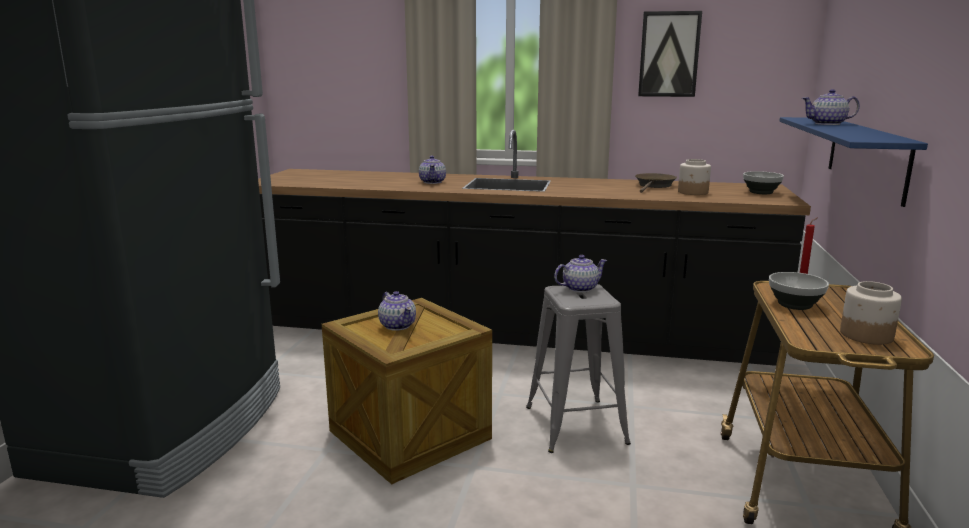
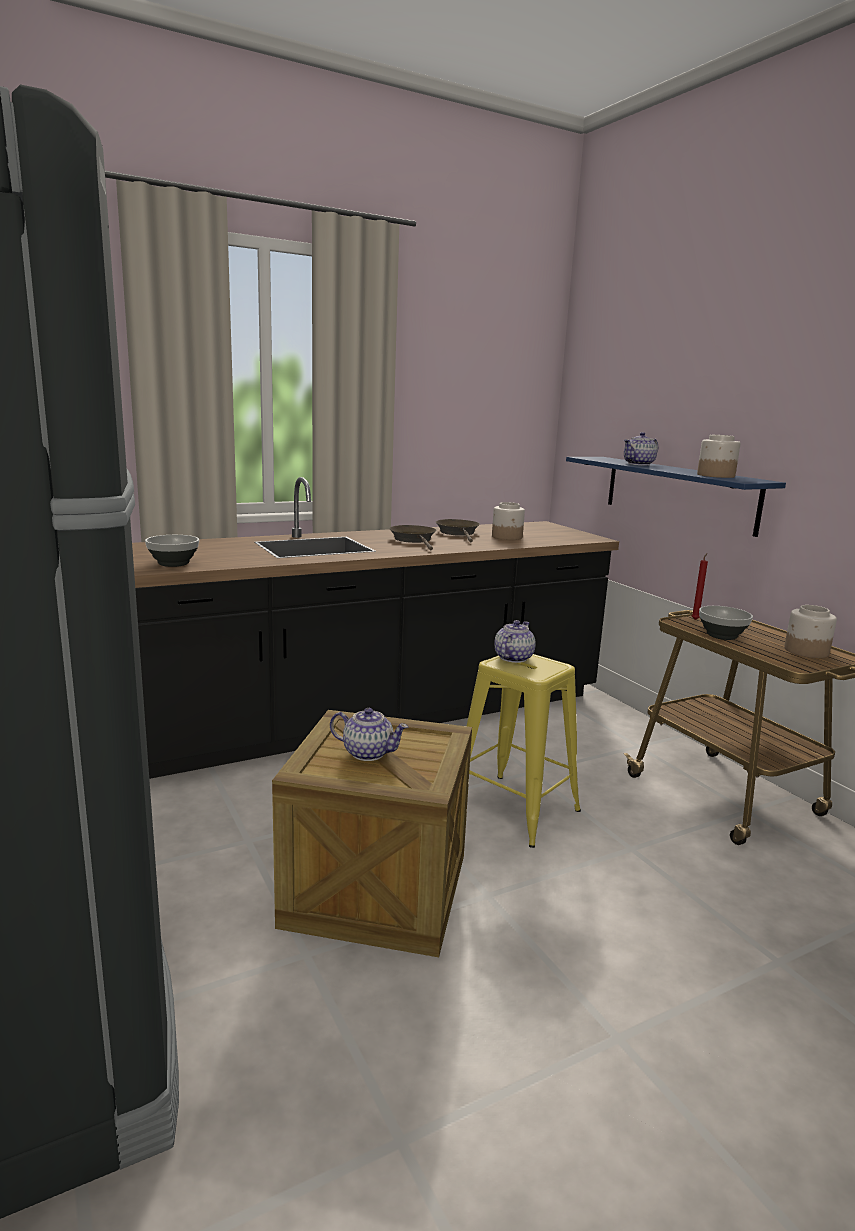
camera: 40 degrees left, 0 degrees up
teapot [419,156,446,184] -> none
grey stool [526,284,631,453] -> yellow stool [467,654,581,848]
picture [638,11,702,97] -> none
bowl [743,171,784,194] -> bowl moved to [145,535,199,567]
none -> brown frying pan [389,525,436,550]
none -> jar [697,435,740,478]

